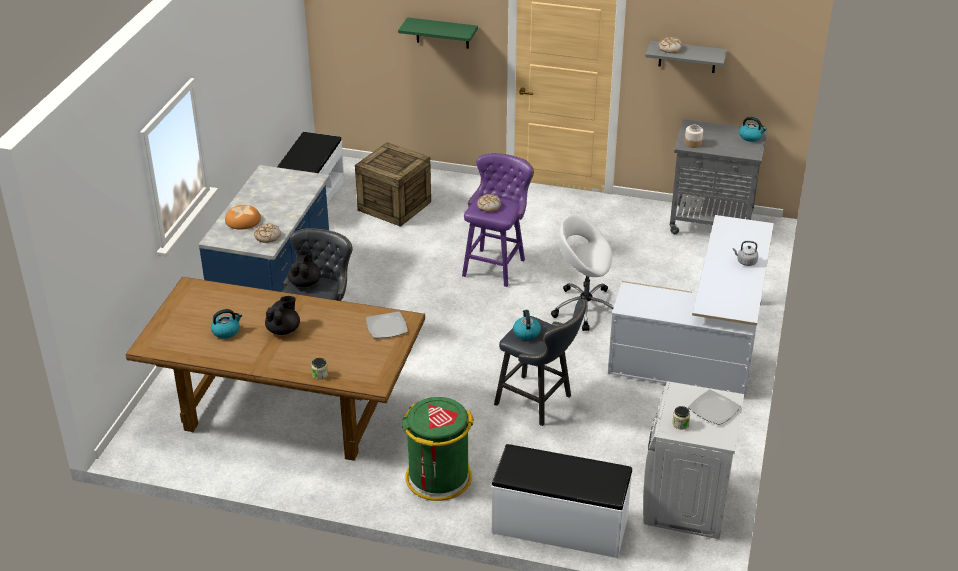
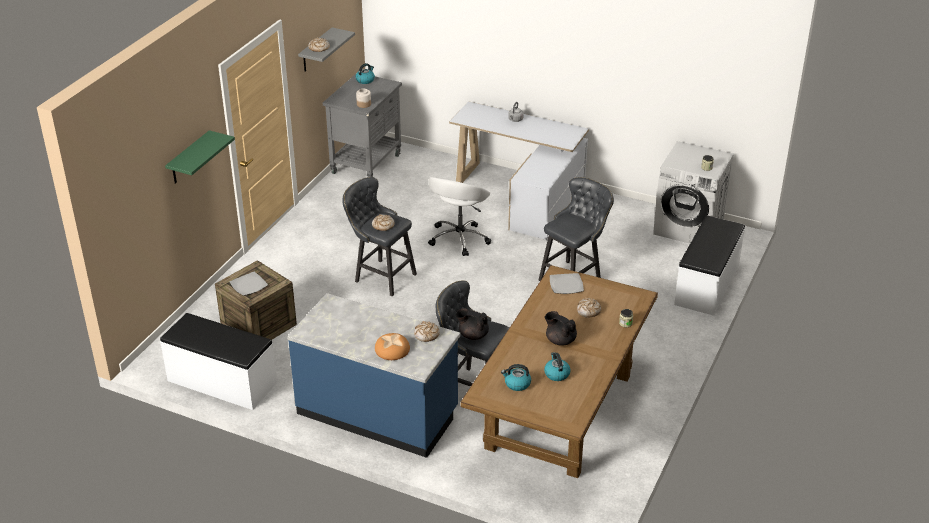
camera: 80 degrees left, 0 degrees up
green trash can [401,397,473,501] -> none
purple stool [462,153,534,287] -> grey stool [343,177,417,296]
kettle [513,310,541,340] -> kettle moved to [501,364,531,391]
plate [688,389,741,425] -> plate moved to [230,272,268,296]
none -> bread [577,298,601,318]

